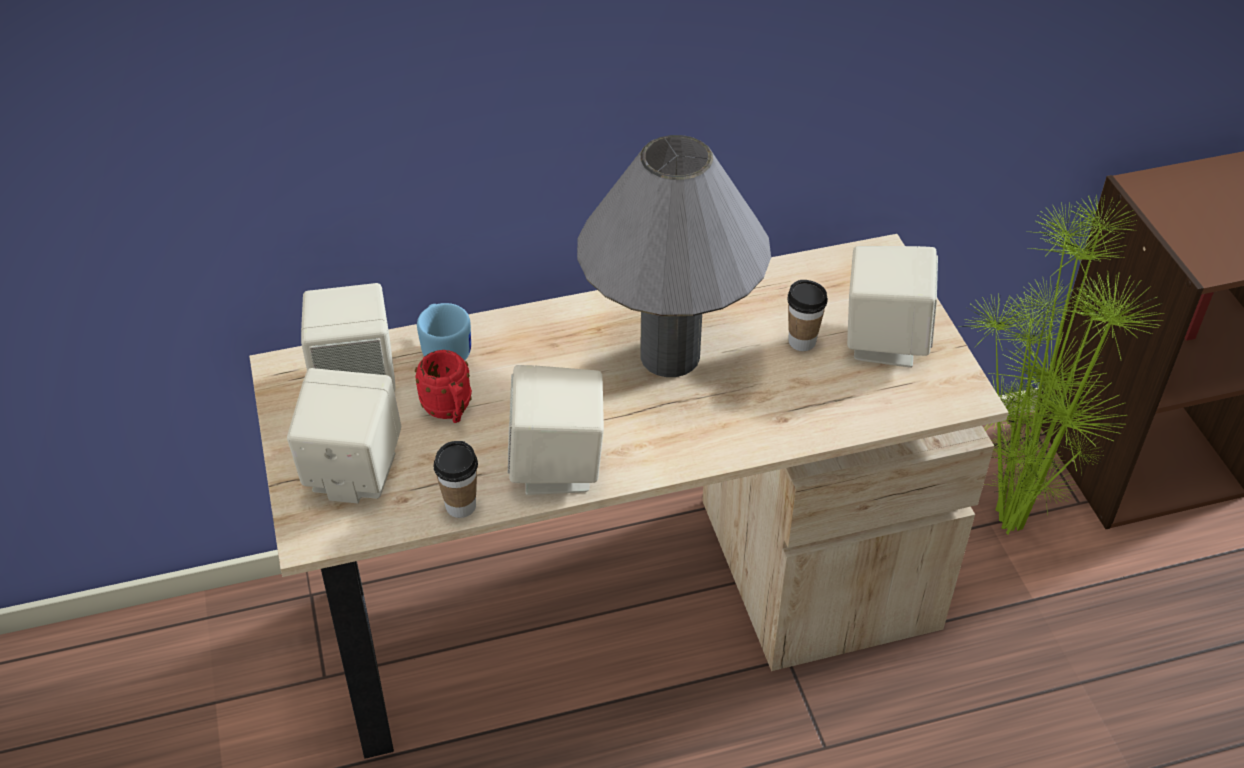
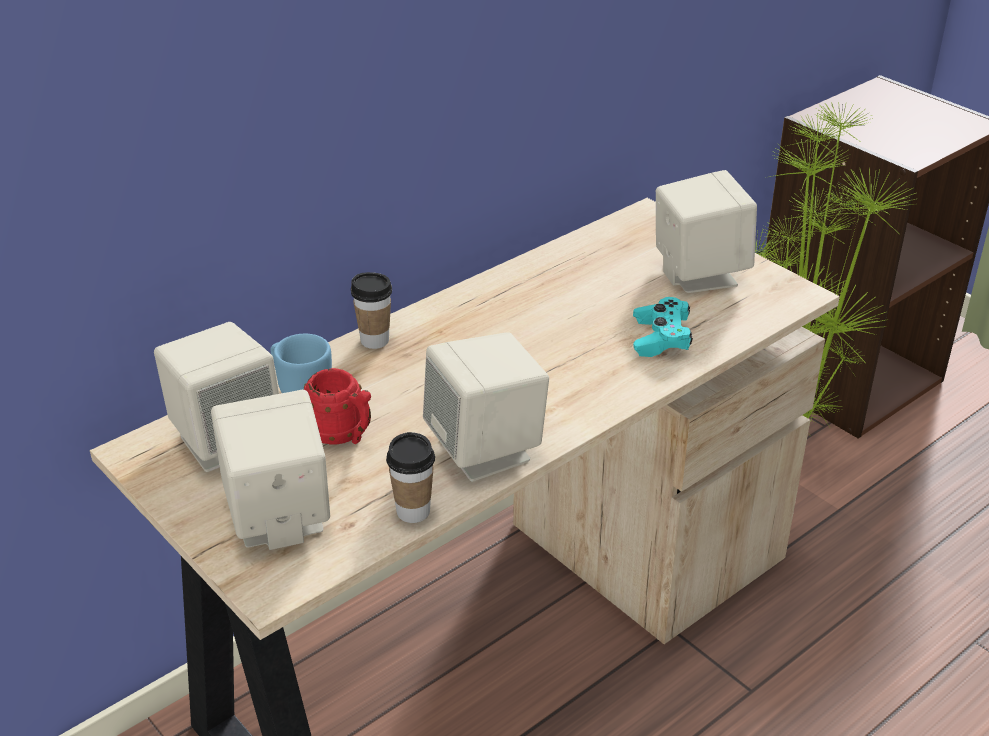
camera: 25 degrees left, 10 degrees down
grey table lamp [577,135,771,377] -> none
cup [787,280,828,351] -> cup moved to [351,272,392,349]
none -> turquoise game controller [633,297,693,357]

